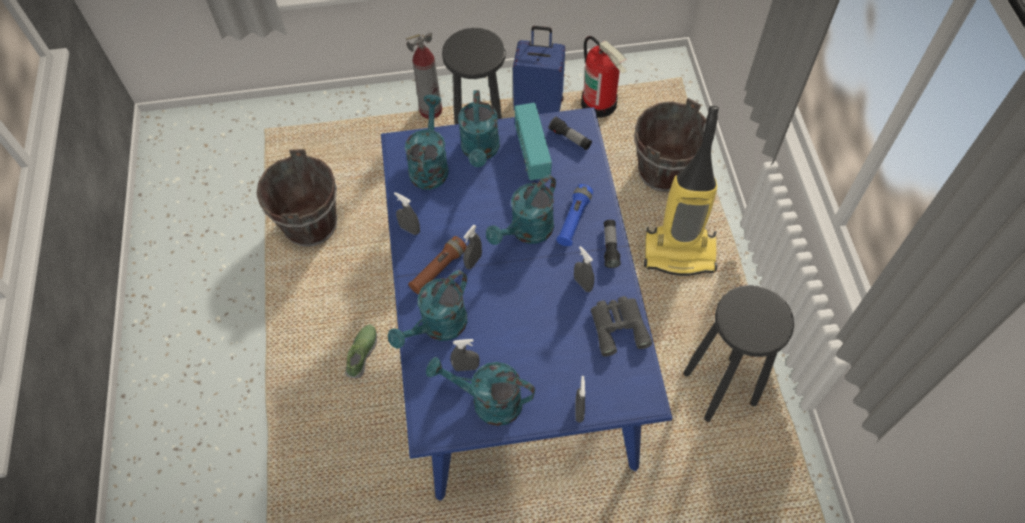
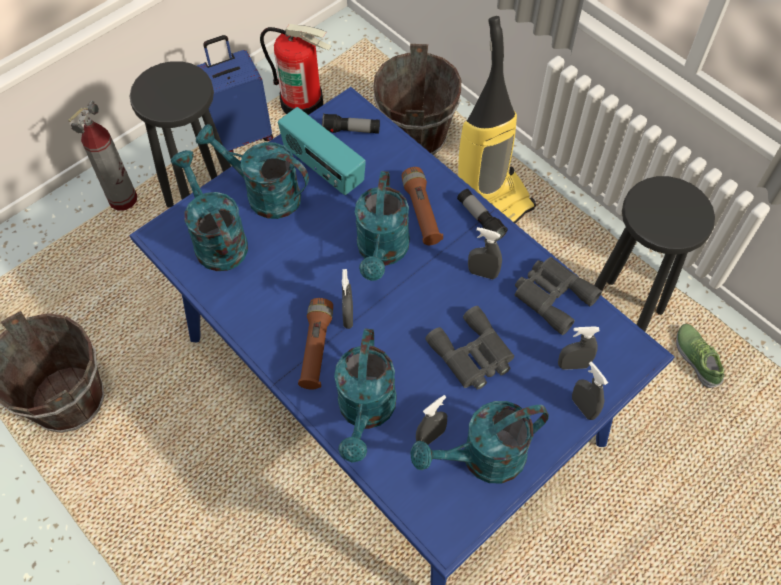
camera: 35 degrees left, 0 degrees up
shoe [345,325,377,378] -> shoe moved to [676,324,725,388]
grey spray bottle [394,192,420,235] -> grey spray bottle moved to [558,326,600,370]
turquoise watering can [458,90,500,167] -> turquoise watering can turned 150 degrees clockwise [196,124,309,219]
blue flashlight [556,184,593,246] -> brown flashlight [402,167,443,245]
none -> grey binoculars [425,306,514,390]

